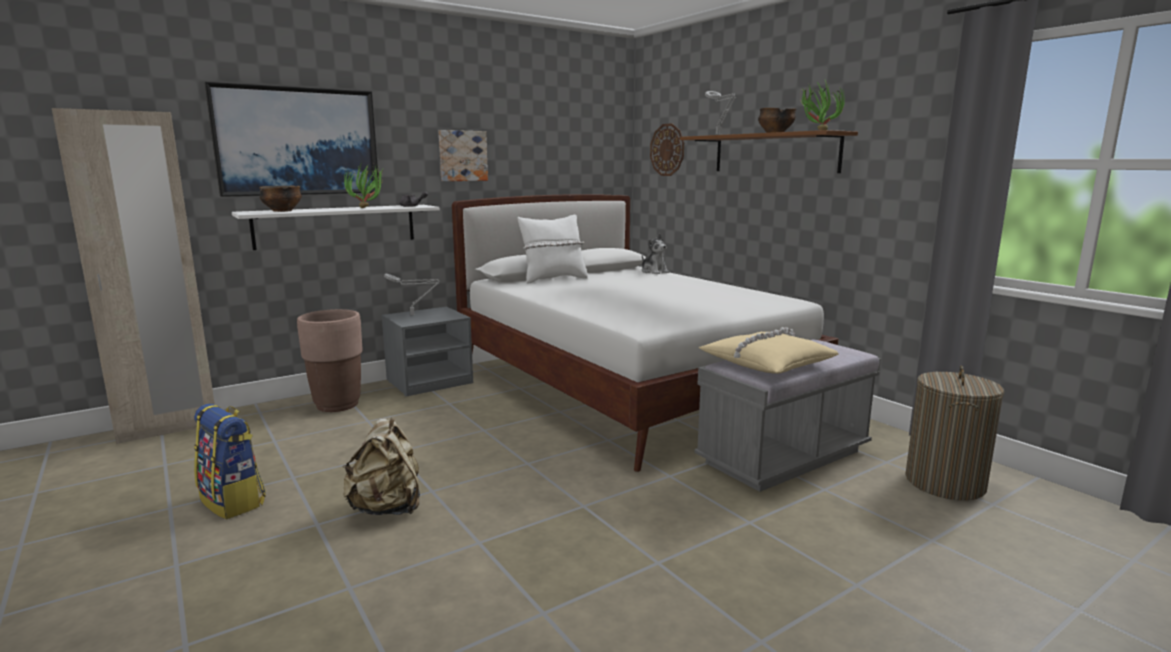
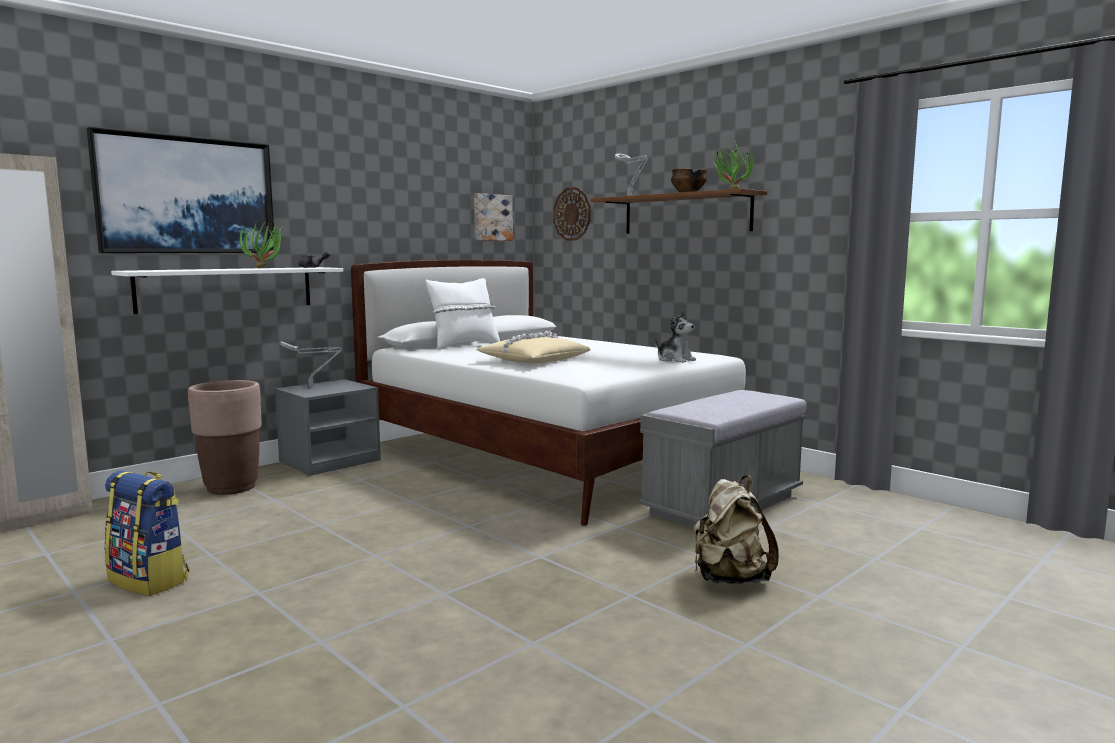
camera: 10 degrees left, 5 degrees down
bowl [259,186,302,212] -> none
beige backpack [342,417,420,515] -> beige backpack moved to [694,475,779,584]
picture [439,130,488,181] -> picture moved to [474,193,513,241]
plush toy [642,234,669,274] -> plush toy moved to [655,310,696,363]
beige pillow [699,327,839,374] -> beige pillow moved to [476,331,591,363]
laundry basket [905,365,1004,500] -> none

